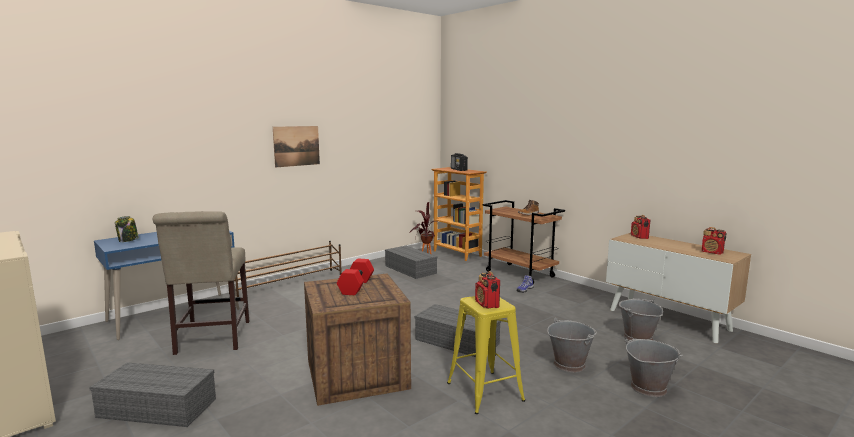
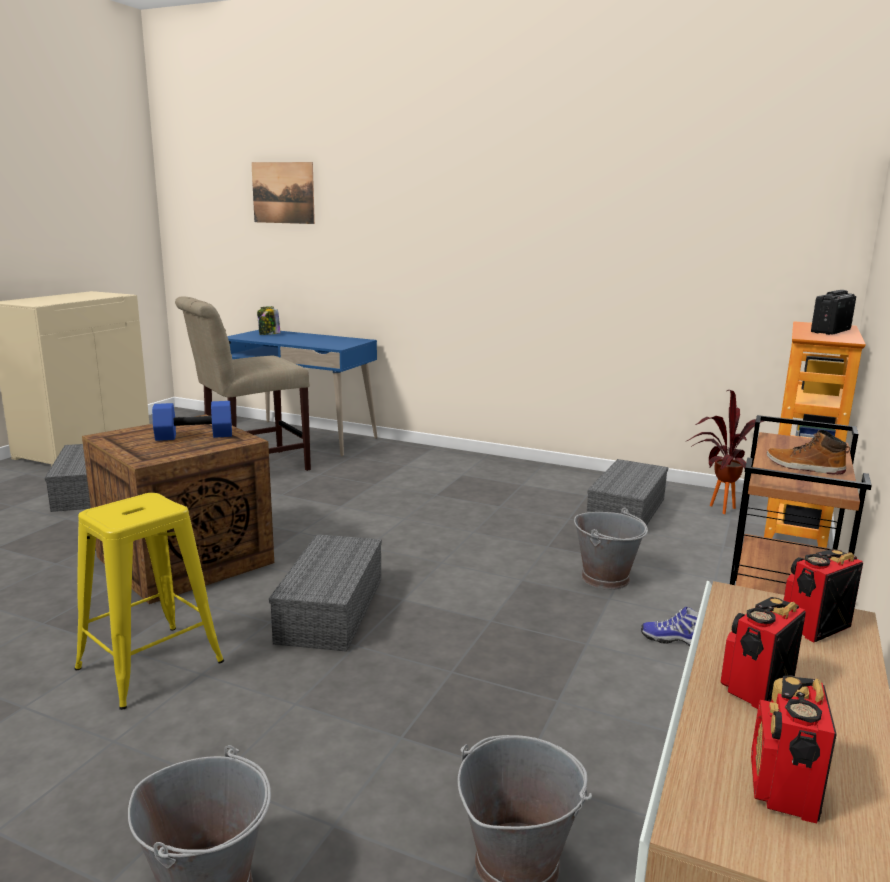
camera: 65 degrees right, 5 degrees up
brown shoe rack [228,241,342,297] -> none
picture [273,126,320,167] -> picture moved to [251,162,315,224]
red dumbbell [337,259,374,295] -> blue dumbbell [152,401,232,441]
radio [475,271,500,309] -> radio moved to [721,597,806,709]
grey bucket [547,318,597,373] -> grey bucket moved to [574,508,648,590]

